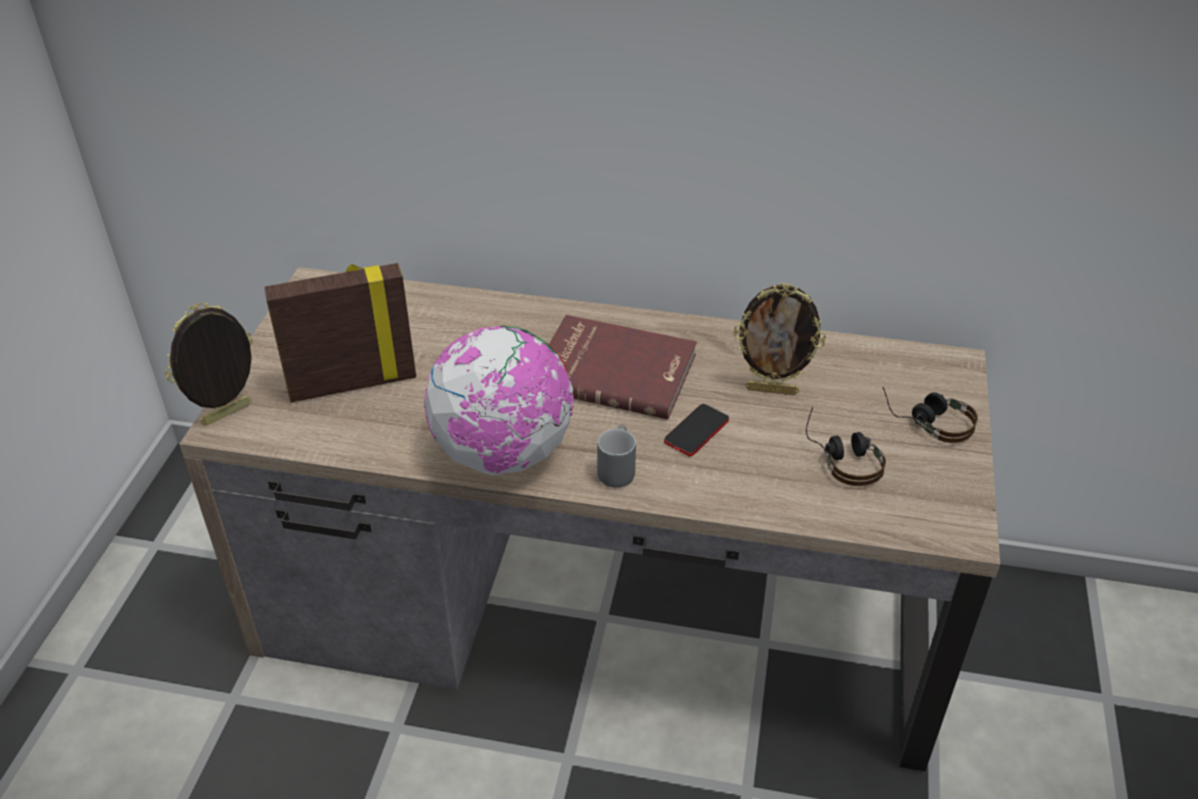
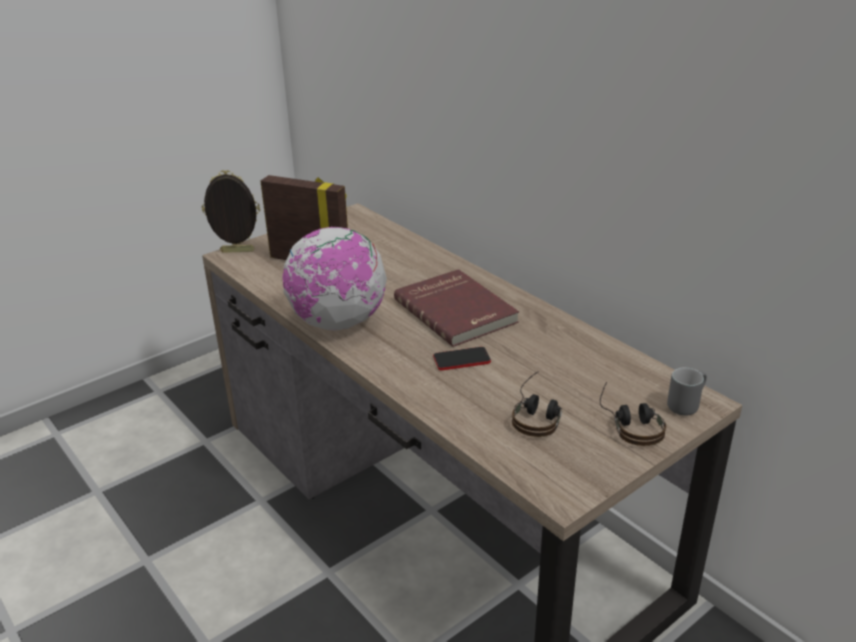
camera: 40 degrees right, 10 degrees down
grey mug [597,425,636,488] -> grey mug moved to [667,368,707,416]
picture frame [734,283,826,395] -> none

